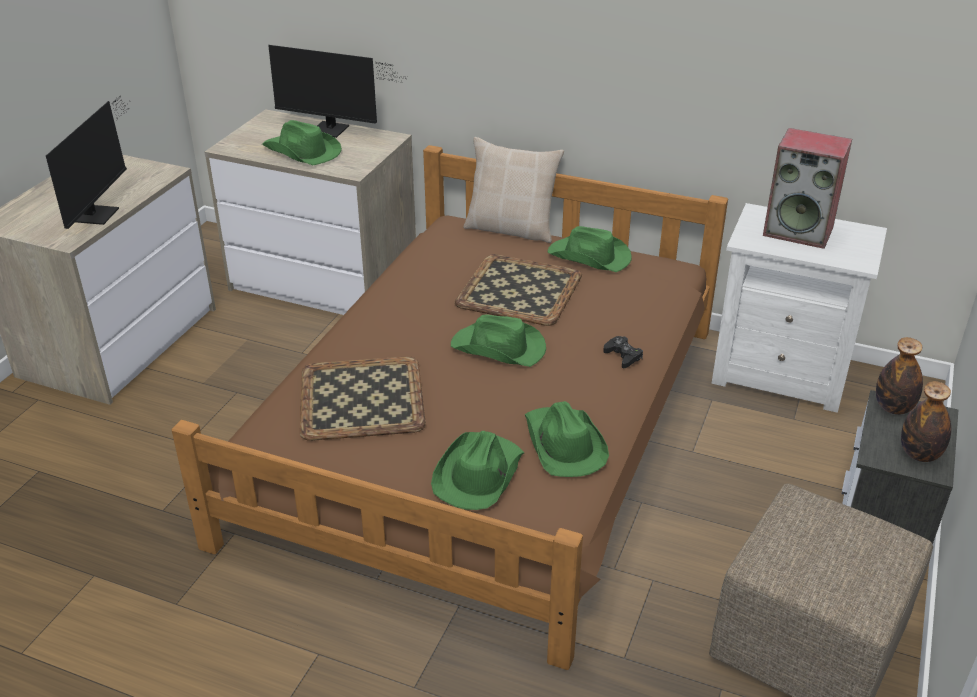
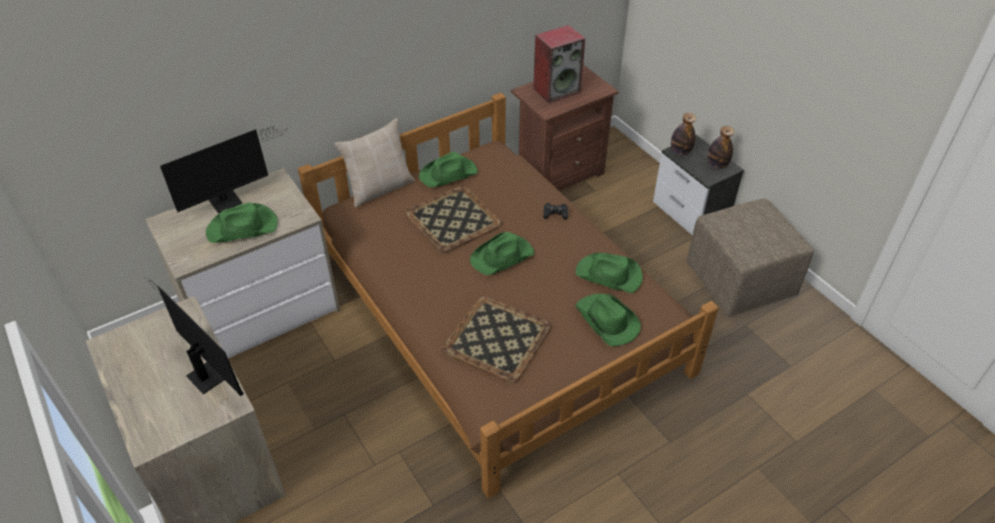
camera: 55 degrees left, 10 degrees up
white nightstand [711,203,887,413] -> brown nightstand [511,65,619,191]

